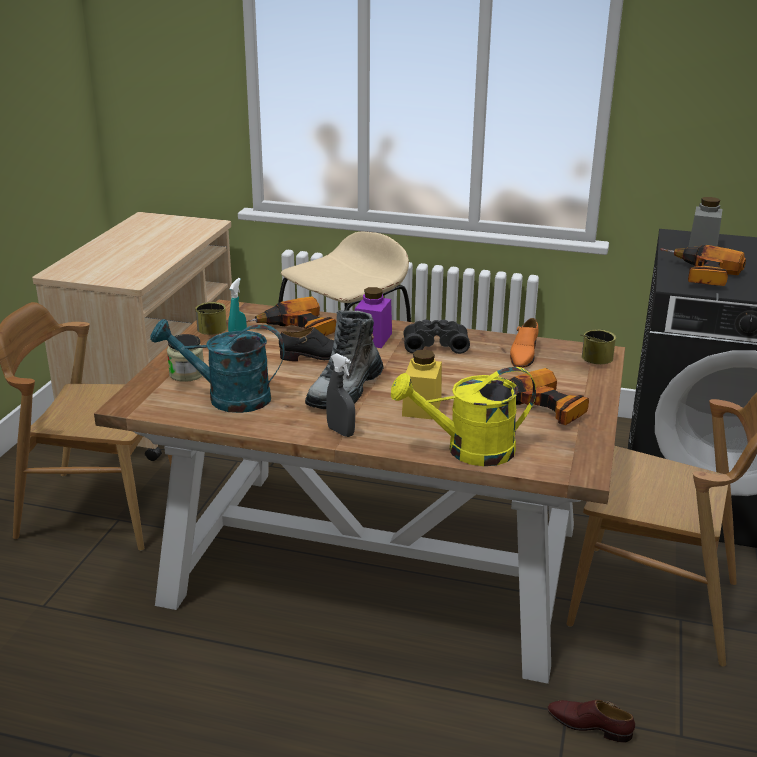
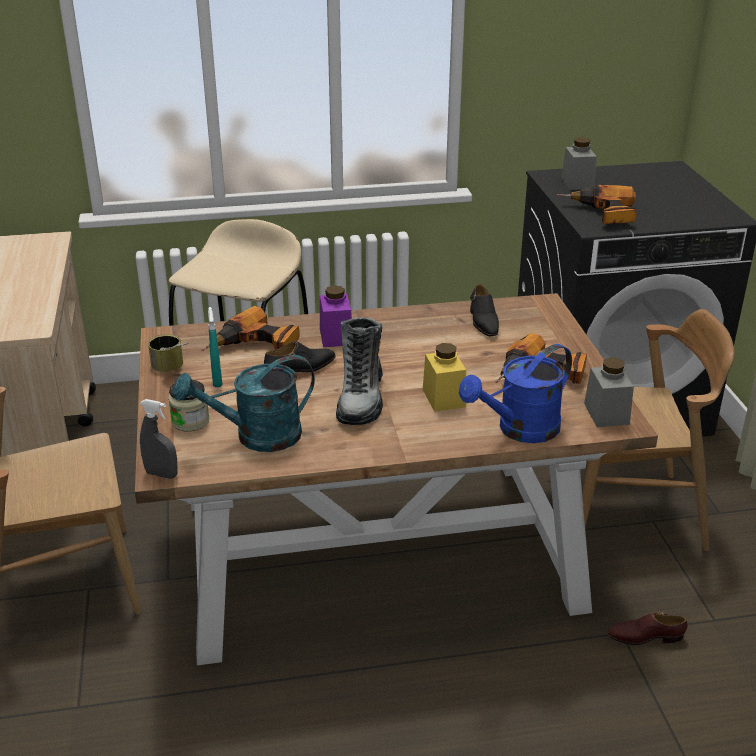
camera: 25 degrees left, 5 degrees up
grey spray bottle [326,353,355,437] -> grey spray bottle moved to [140,399,178,479]
yellow watering can [391,367,536,466] -> blue watering can [459,344,572,443]
black binoculars [403,319,470,354] -> none
orange shoe [510,318,538,368] -> black shoe [470,284,499,336]
can [581,329,616,364] -> none
none -> grey jar [584,357,634,427]

